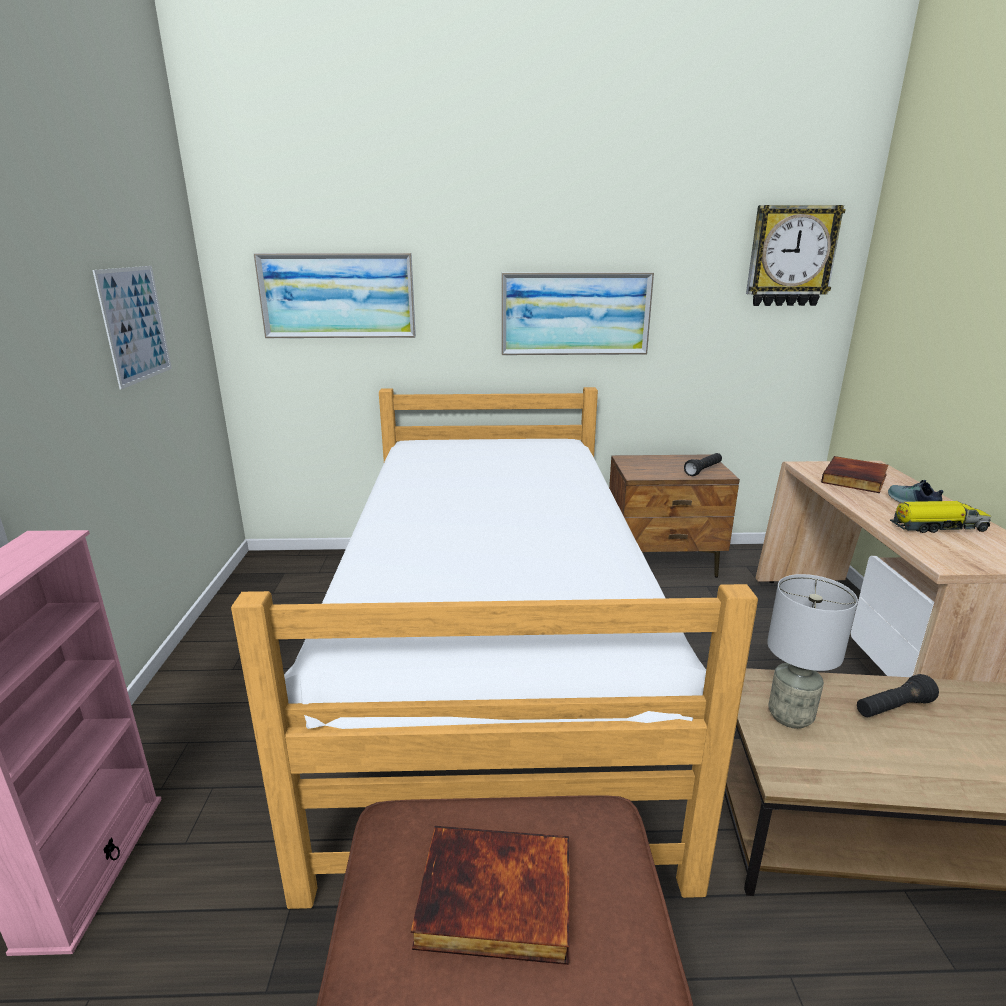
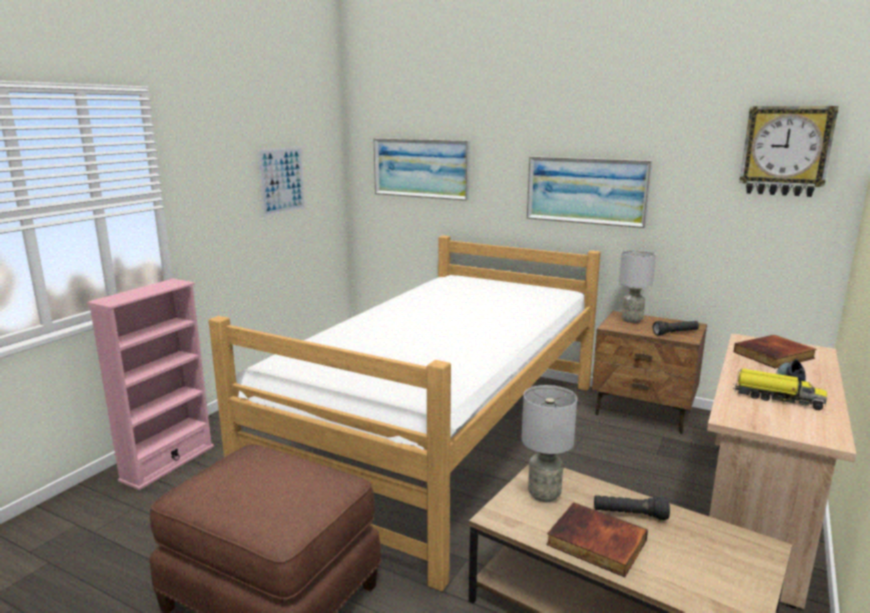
camera: 30 degrees right, 5 degrees down
book [411,826,569,965] -> book moved to [546,502,648,577]
none -> grey table lamp [619,250,656,323]

